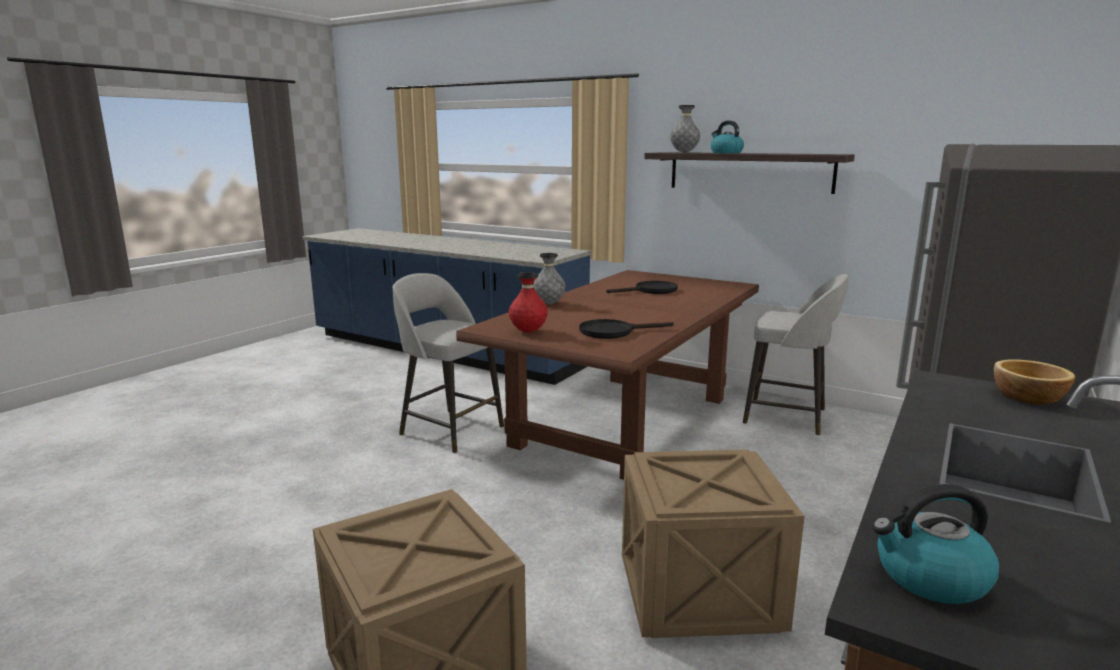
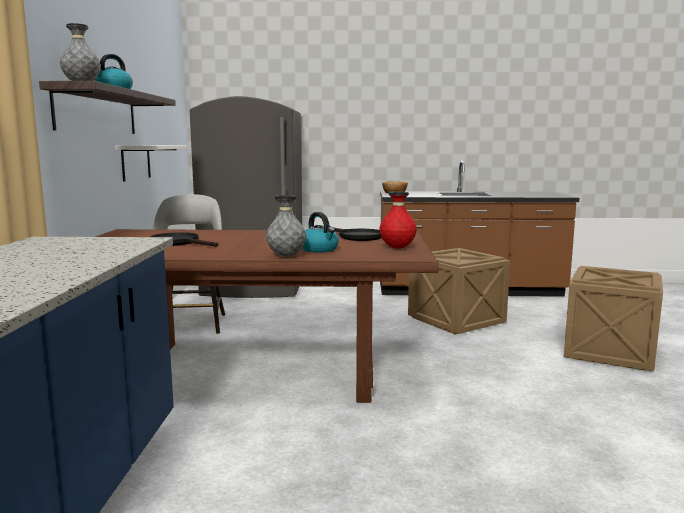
camera: 120 degrees left, 5 degrees down
grey stool [393,273,504,453] -> none
kettle [872,484,999,604] -> kettle moved to [302,212,339,253]
none -> white shelf [115,145,187,182]

